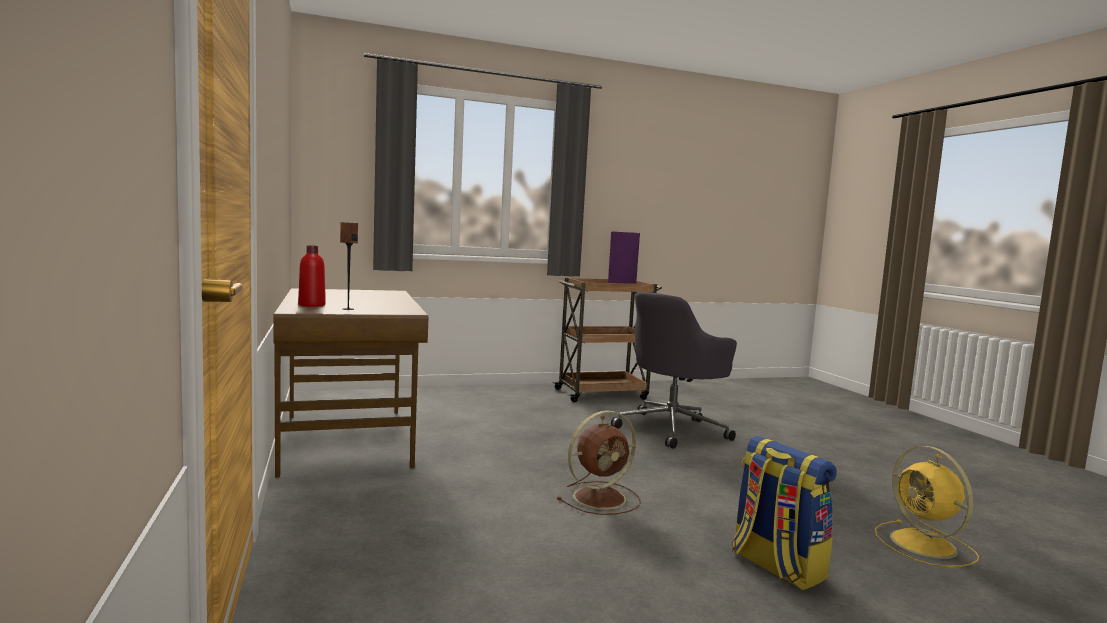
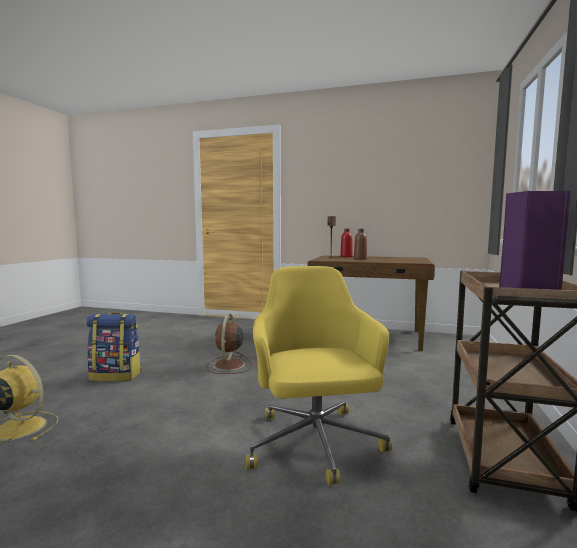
camera: 125 degrees right, 0 degrees up
grey office chair [611,292,737,449] -> yellow office chair [246,266,392,485]
none -> brown bottle [354,229,367,260]

